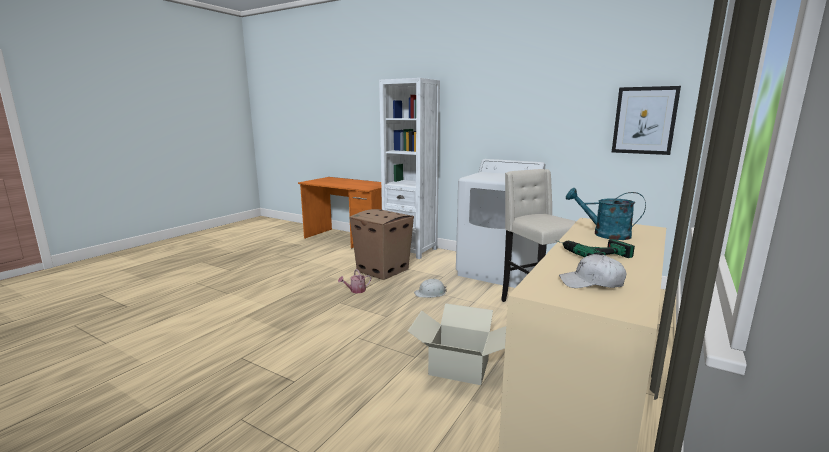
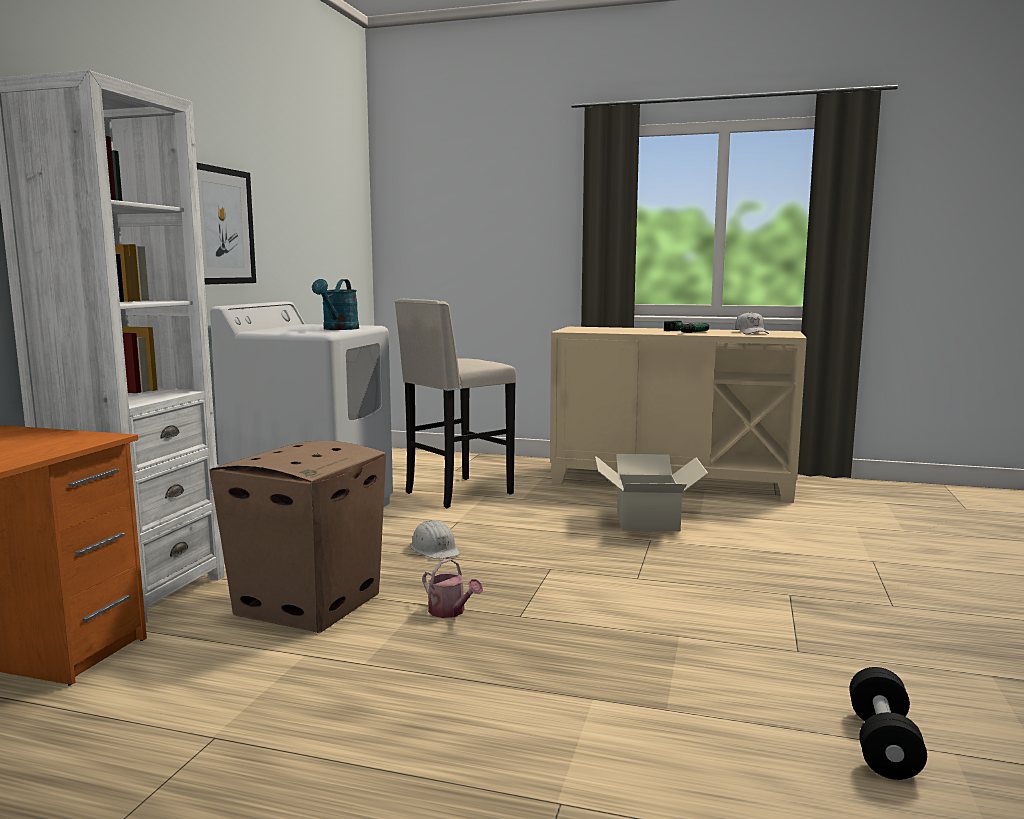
camera: 105 degrees left, 5 degrees down
turquoise watering can [566,188,646,240] -> turquoise watering can moved to [312,279,359,330]
picture [612,86,681,155] -> picture moved to [196,162,256,285]
none -> black dumbbell [849,667,927,780]

